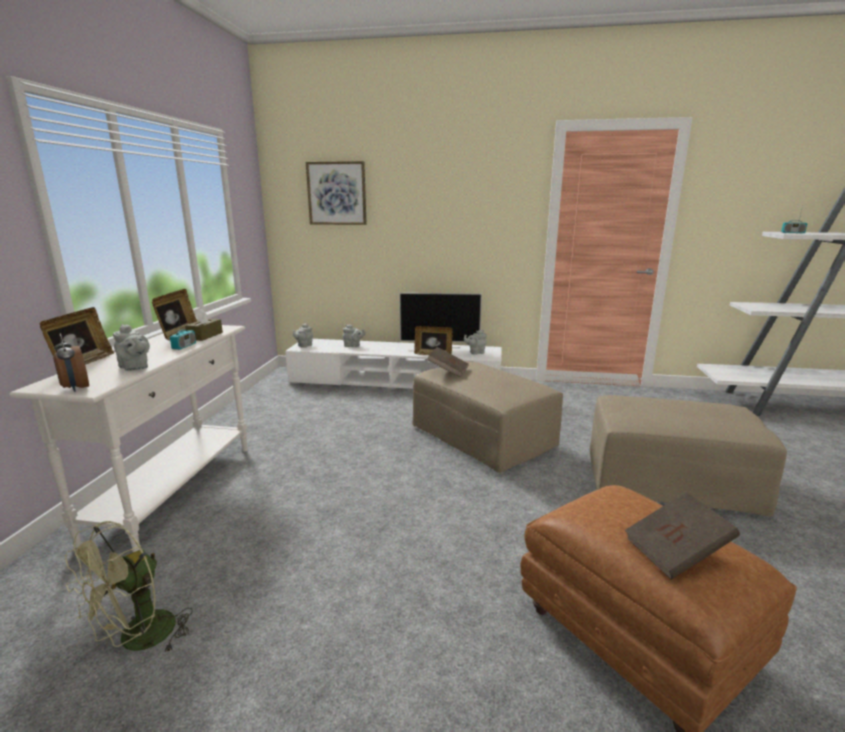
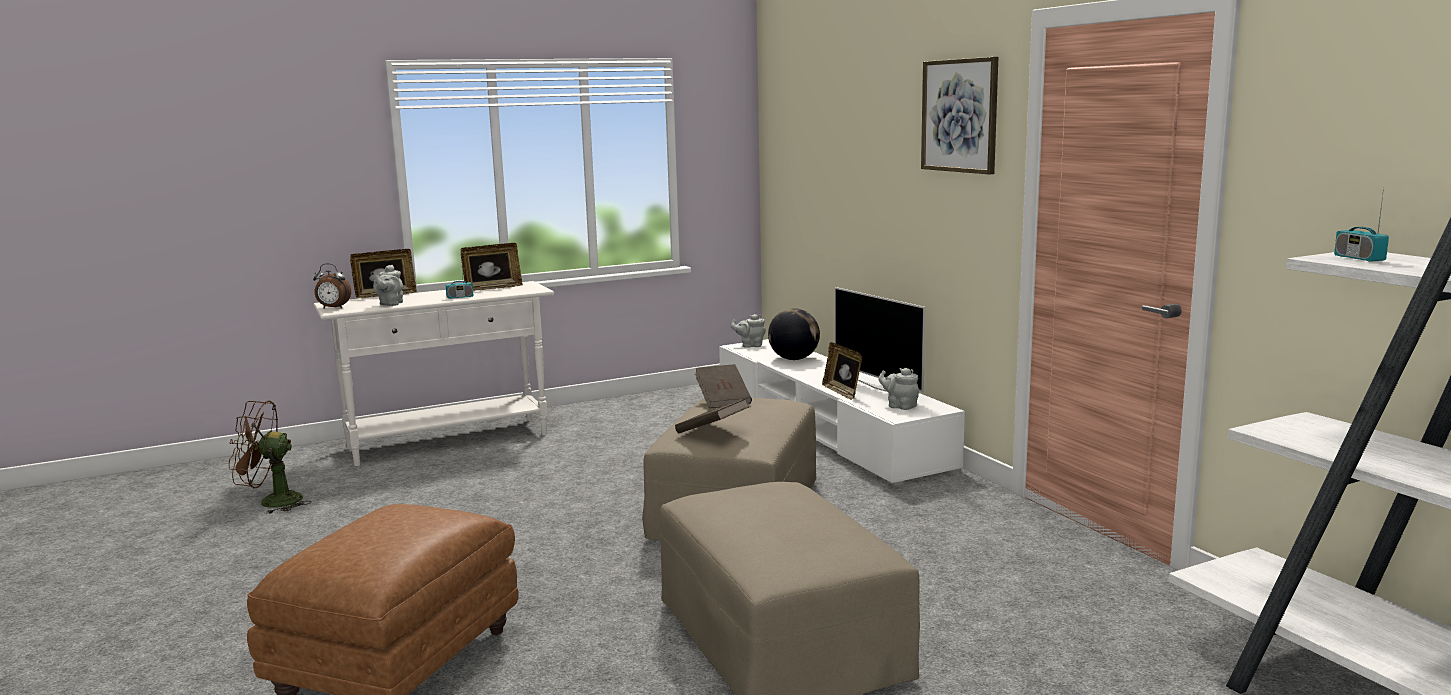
camera: 55 degrees right, 5 degrees down
alarm clock [53,333,89,392] -> alarm clock turned 105 degrees counterclockwise [313,263,351,309]
green fan [65,521,193,654] -> brown fan [229,400,312,514]
brown tissue box [185,309,223,341] -> none
picture [306,161,367,225] -> picture moved to [921,57,998,174]
grey teapot [343,324,366,347] -> globe [768,308,820,360]
brown book [625,492,740,580] -> brown book moved to [675,398,749,434]

